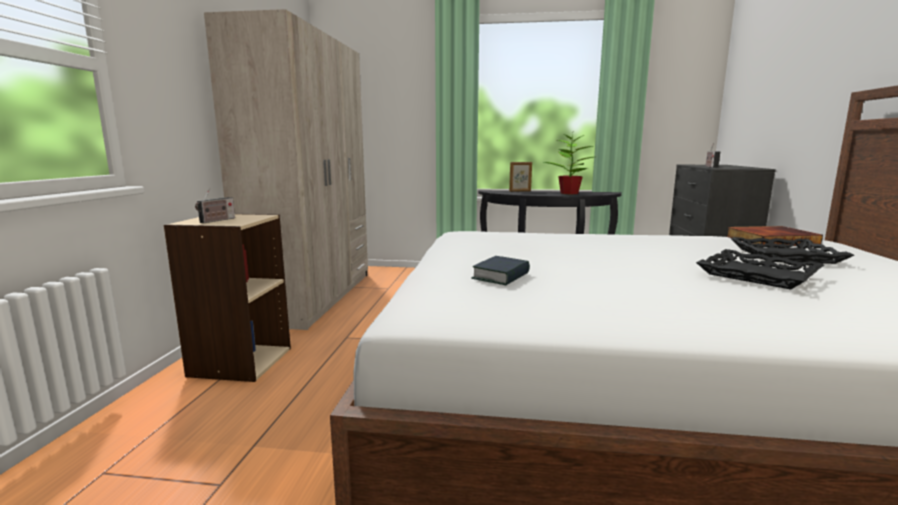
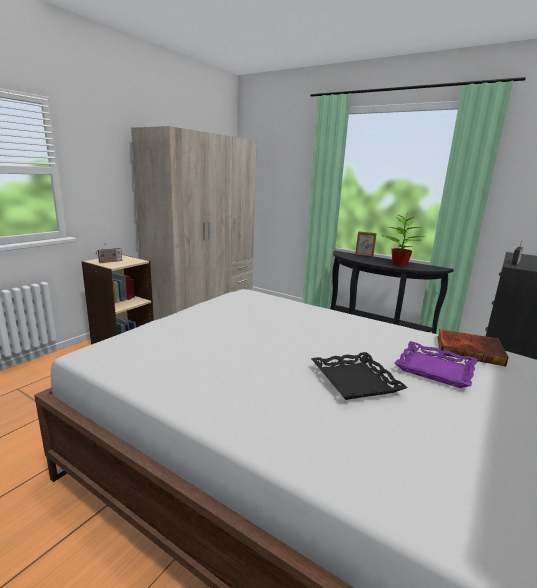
camera: 25 degrees right, 5 degrees up
book [471,256,530,285] -> none
black tray [730,237,855,264] -> purple tray [395,341,478,388]

